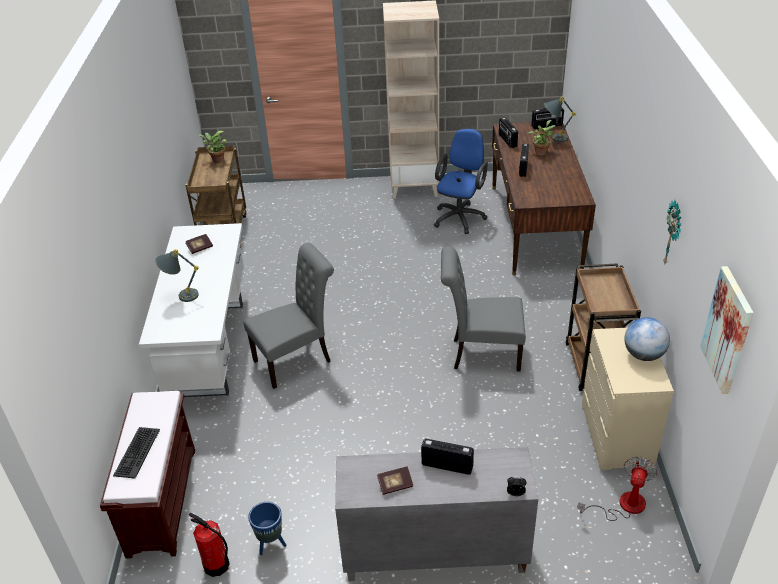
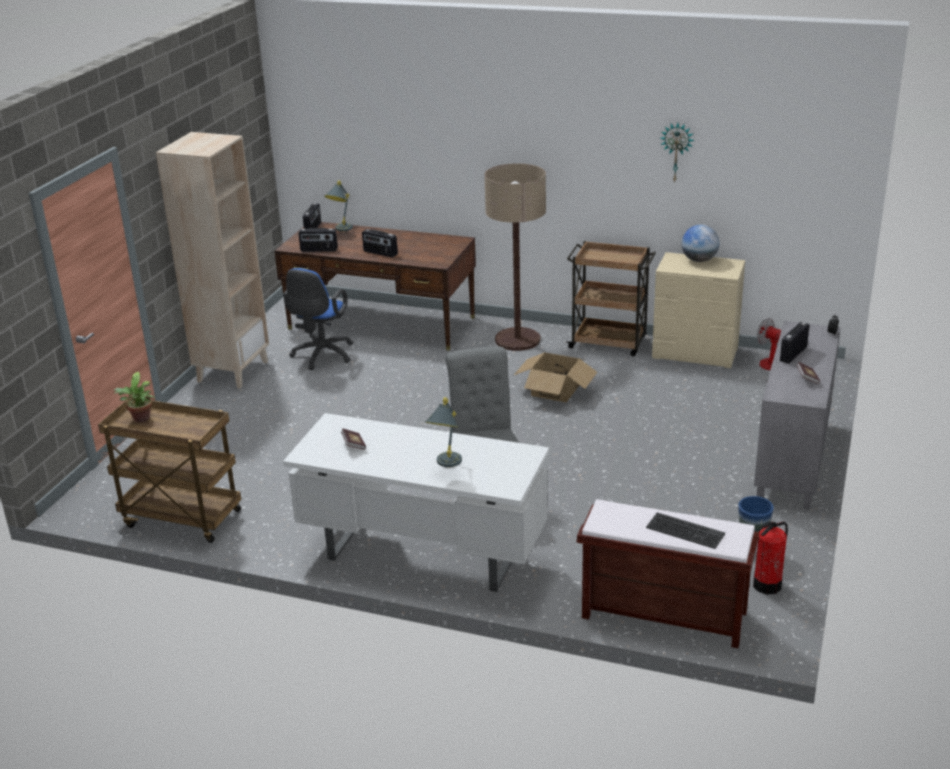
camera: 70 degrees left, 10 degrees down
blue office chair [434,129,488,234] -> blue office chair turned 120 degrees counterclockwise [283,268,353,370]
grey chair [441,246,526,372] -> cardboard box [513,353,597,402]
potted plant [528,120,556,155] -> none
picture [700,266,754,394] -> none
none -> floor lamp [484,163,546,351]

